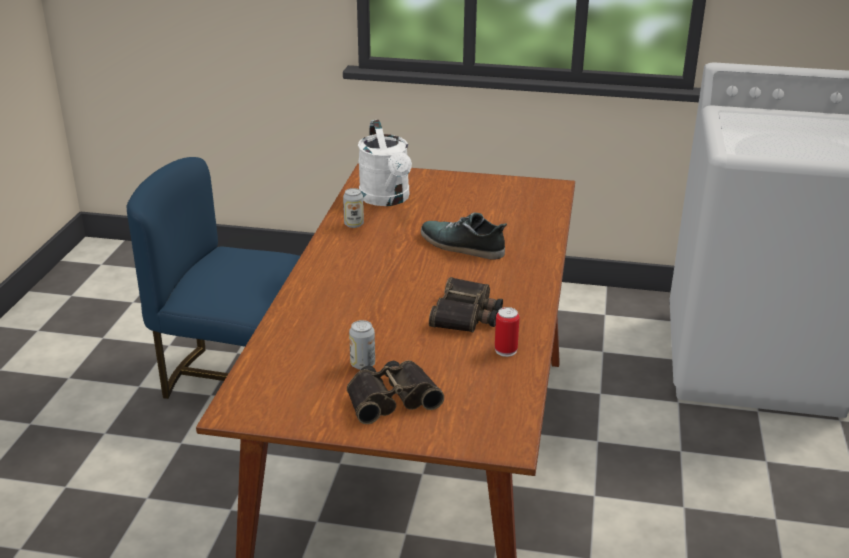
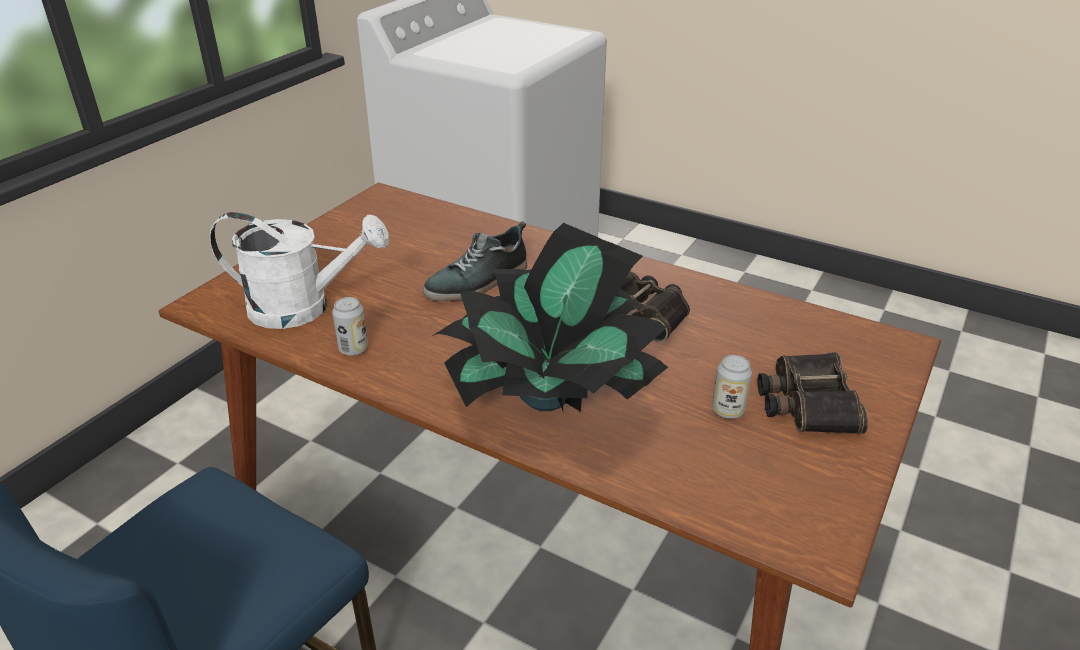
camera: 70 degrees left, 5 degrees up
can [495,307,520,357] -> none
none -> potted plant [432,223,668,413]

